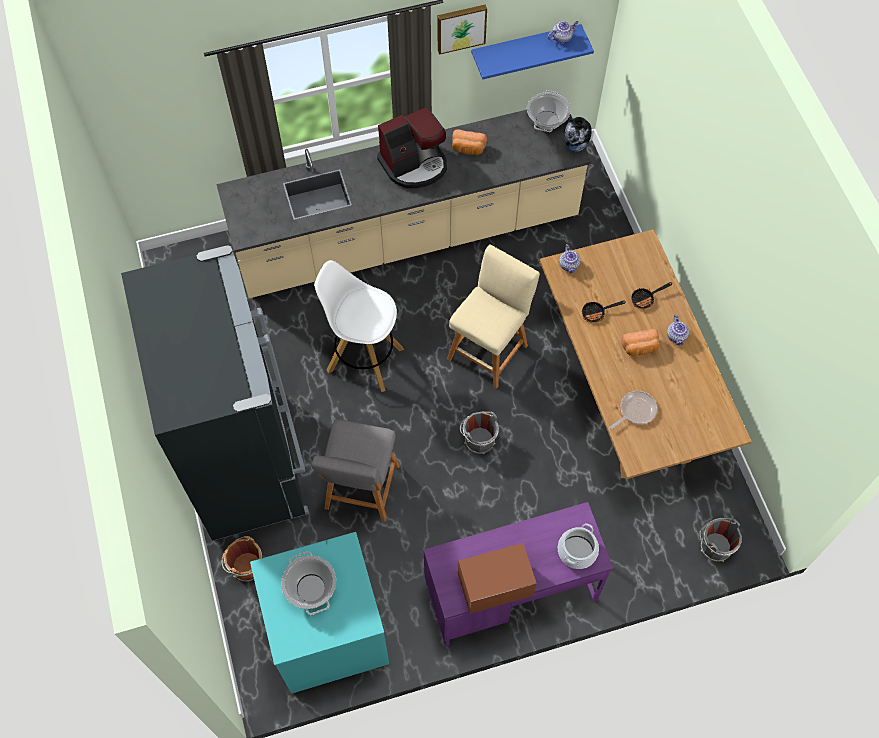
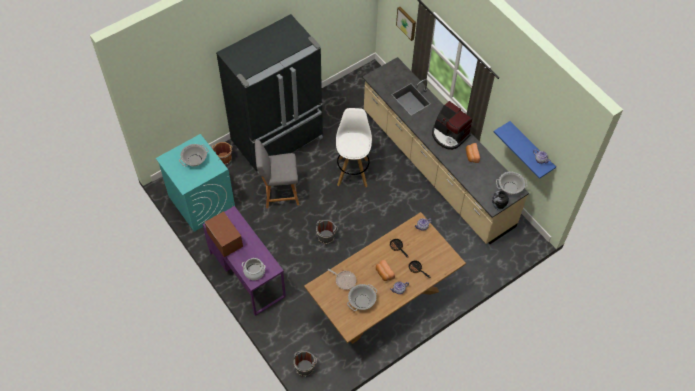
camera: 70 degrees right, 5 degrees down
picture [438,5,487,55] -> picture moved to [396,7,416,41]
beige stool [447,245,540,389] -> none
none -> cooking pot [347,284,377,311]

